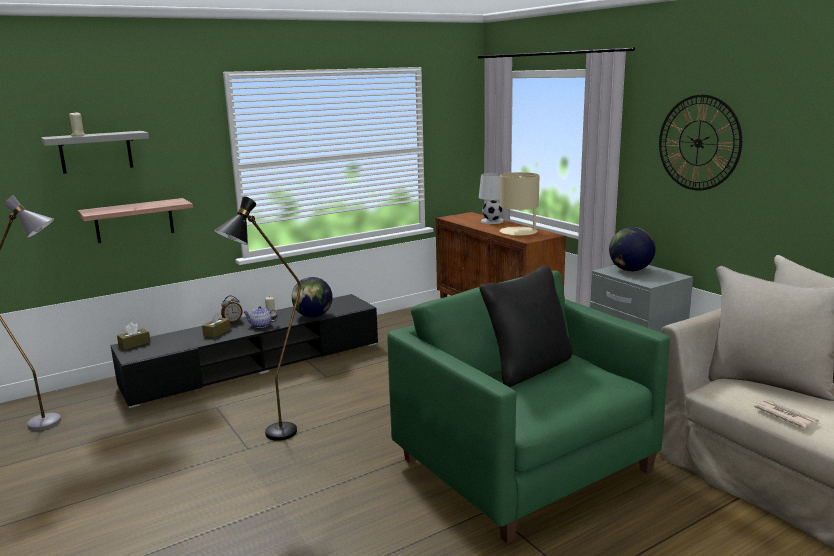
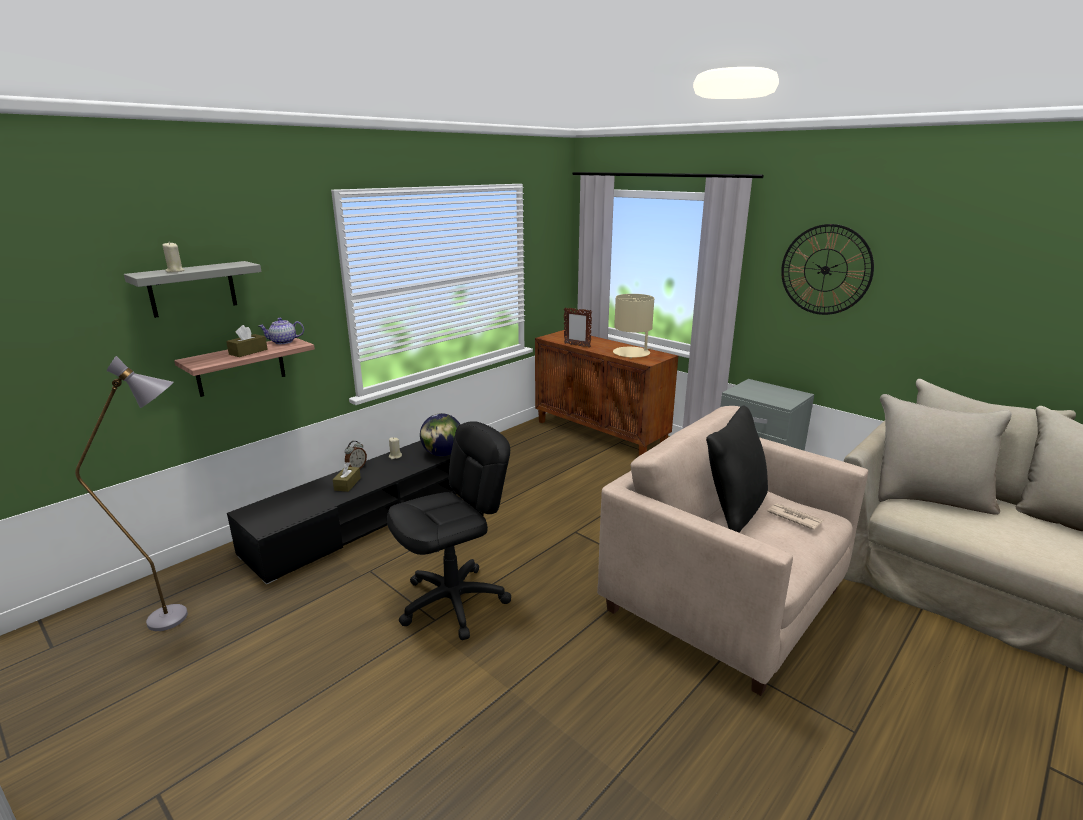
camera: 15 degrees left, 5 degrees up
brown tissue box [117,322,151,350] -> brown tissue box moved to [226,325,268,357]
black floor lamp [213,196,301,441] -> black office chair [387,421,511,640]
teapot [243,306,278,328] -> teapot moved to [259,318,304,344]
green armchair [387,270,670,544] -> beige armchair [597,406,868,696]
white table lamp [479,173,504,224] -> none
globe [609,227,656,271] -> none
newspaper [754,400,819,428] -> newspaper moved to [767,503,823,530]
none -> picture frame [564,307,592,348]

